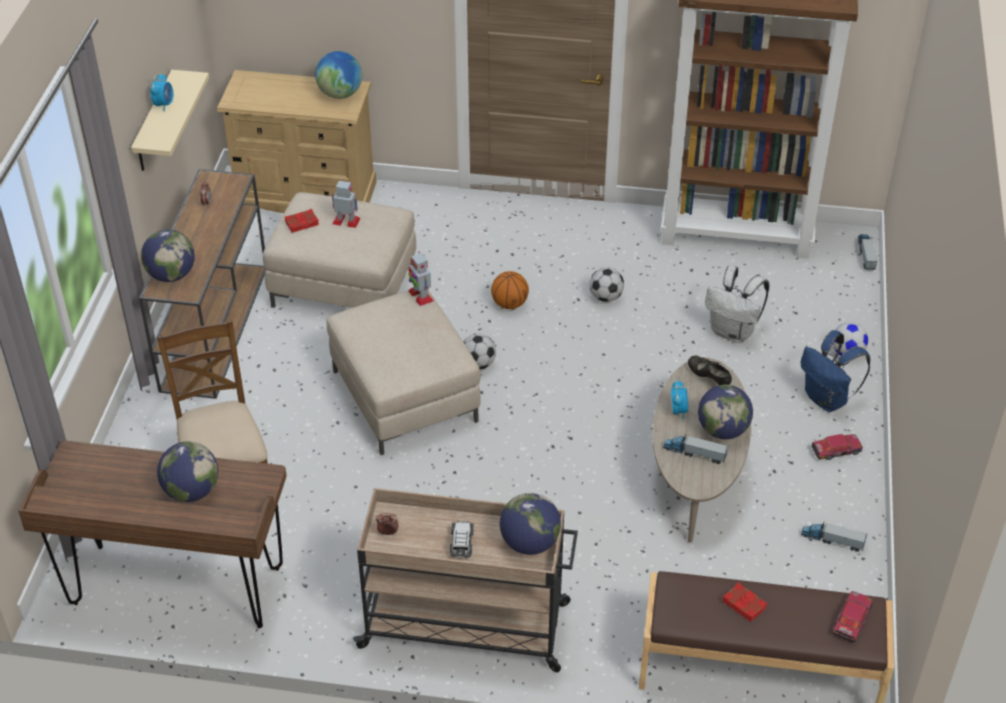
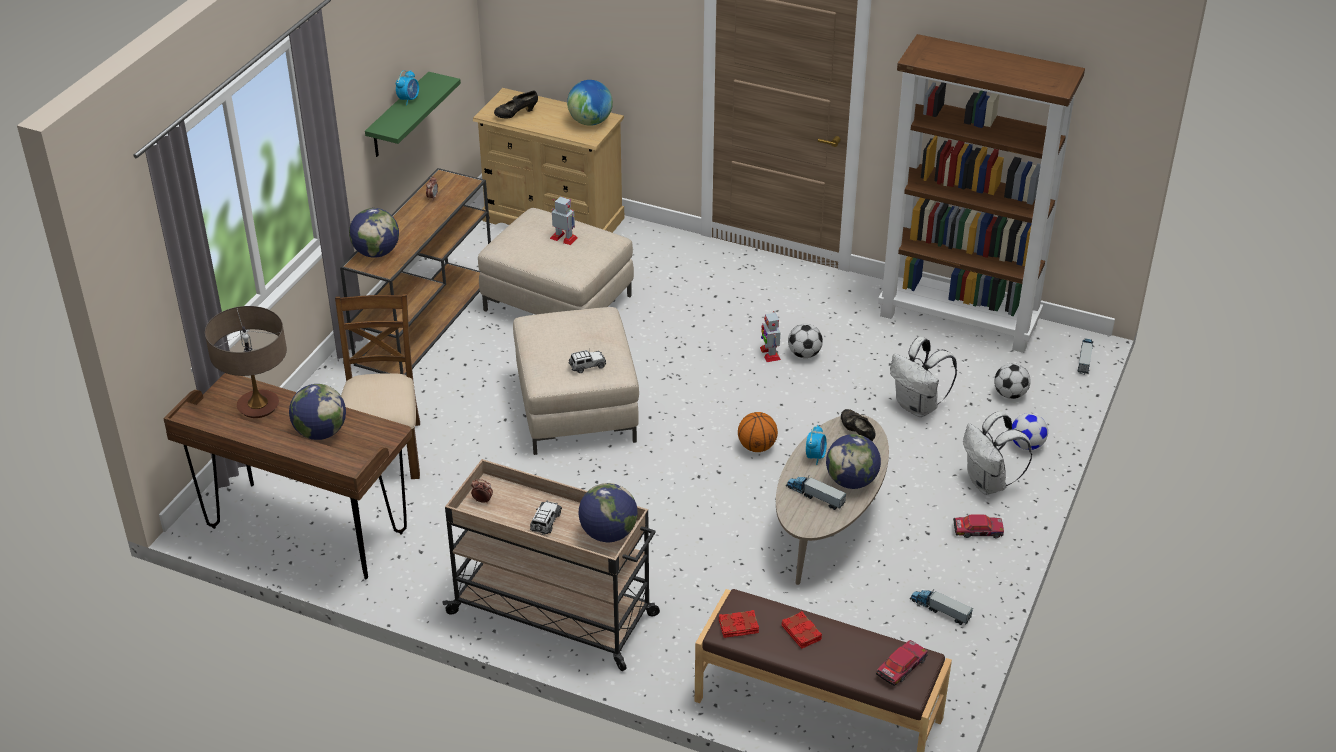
camera: 15 degrees right, 5 degrees down
beige shelf [131,70,209,171] -> green shelf [365,72,461,157]
red book [285,209,319,233] -> red book moved to [719,610,759,638]
toy robot [408,252,434,306] -> toy robot moved to [760,311,781,362]
football [463,334,496,370] -> football moved to [994,363,1031,399]
basketball [491,271,529,309] -> basketball moved to [738,412,778,452]
blue backpack [801,330,870,412] -> white backpack [963,412,1032,495]
none -> table lamp [205,306,287,418]
none -> black shoe [494,91,538,119]
none -> toy car [569,350,606,373]

